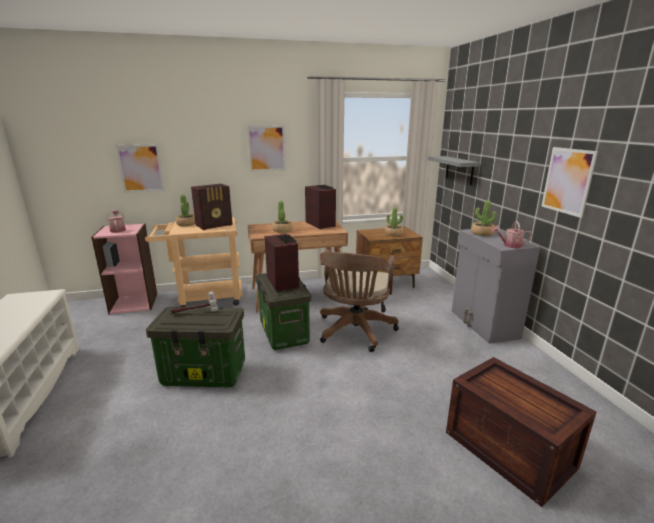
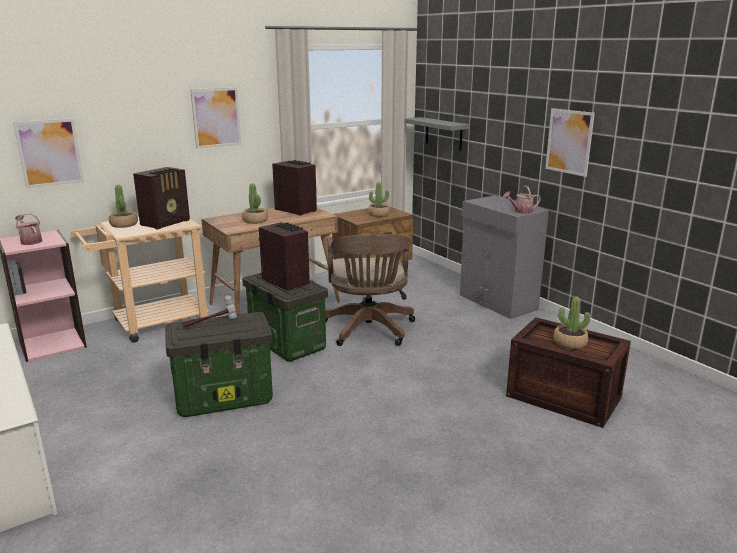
camera: 20 degrees left, 0 degrees up
potted plant [471,200,497,236] -> potted plant moved to [553,297,590,349]

